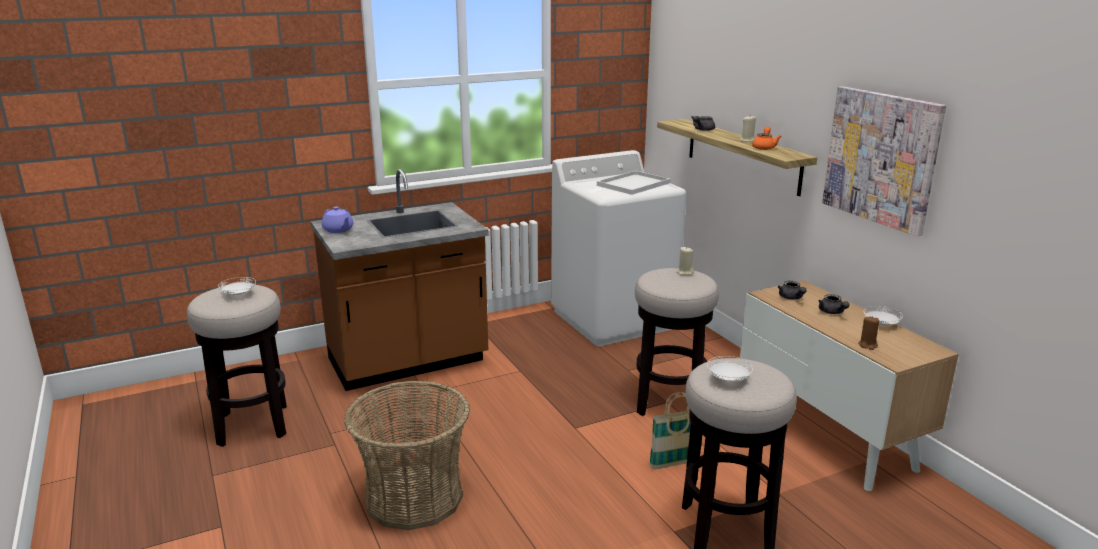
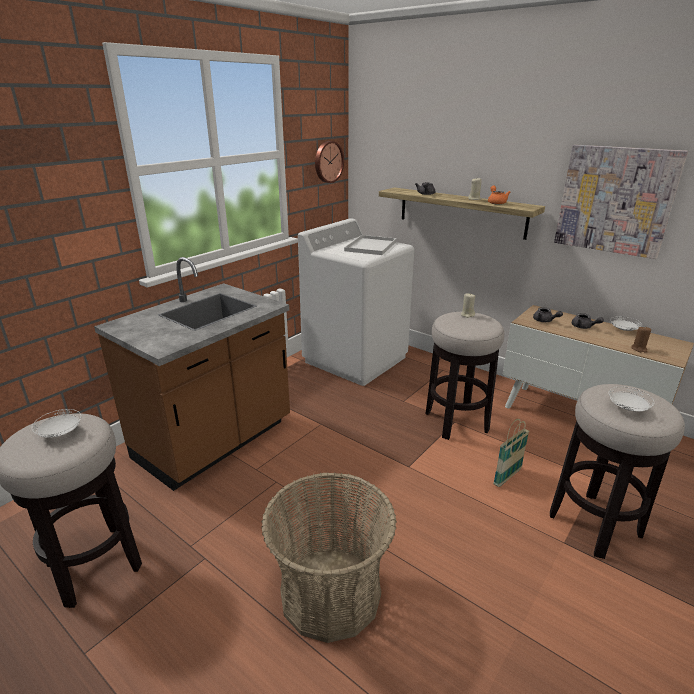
camera: 25 degrees left, 5 degrees up
purple teapot [322,206,353,233] -> none
none -> wall clock [315,141,344,183]

